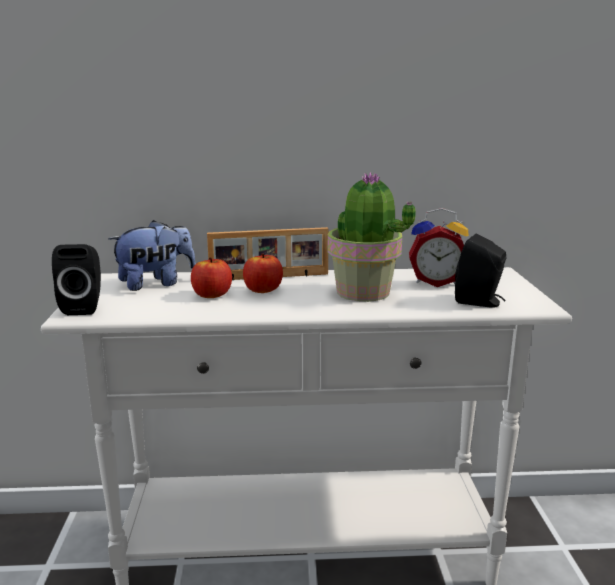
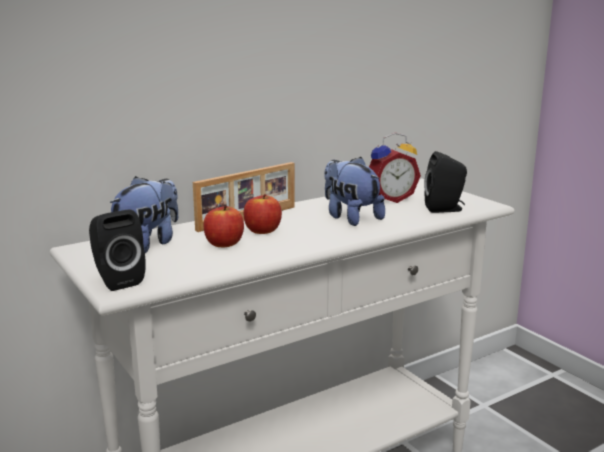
camera: 30 degrees left, 0 degrees up
potted plant [327,172,416,302] -> plush toy [324,157,385,226]

